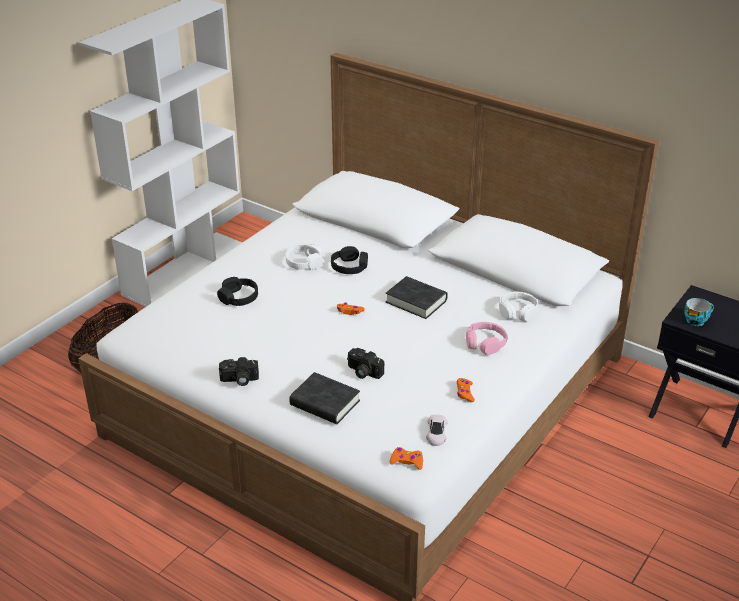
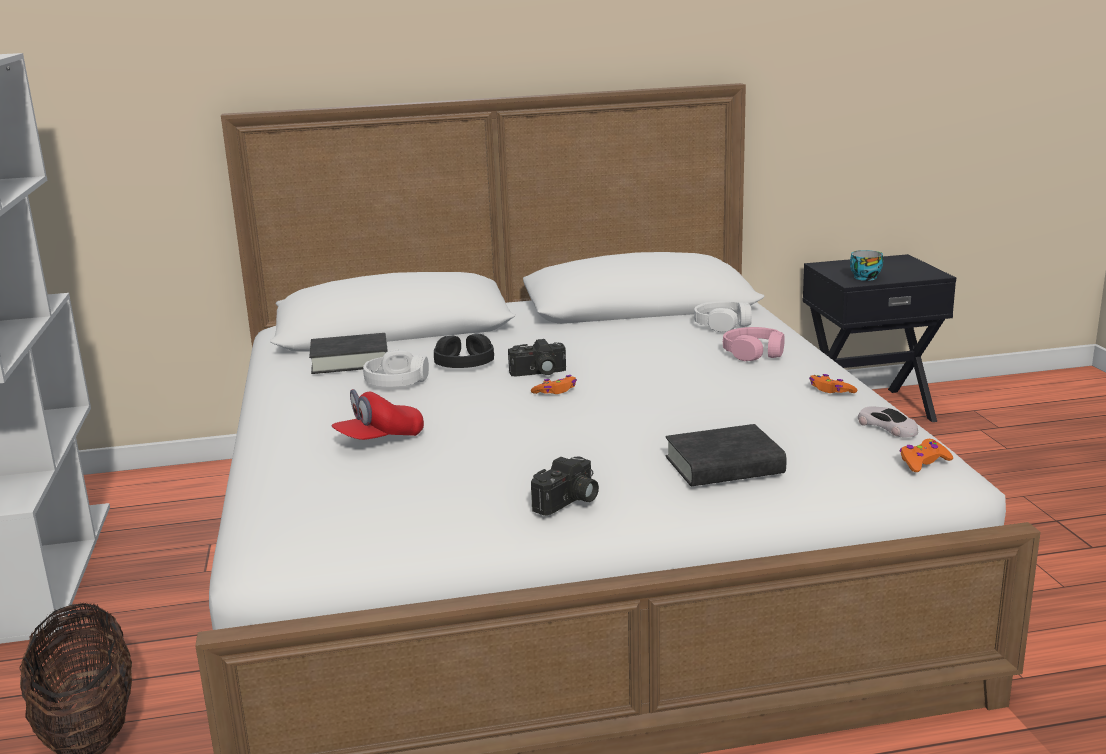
camera: 45 degrees left, 15 degrees down
black headphones [217,277,258,306] -> red cap [331,389,424,440]
camera [347,348,384,379] -> camera moved to [508,339,566,376]
black book [386,276,448,319] -> black book moved to [309,333,388,374]

